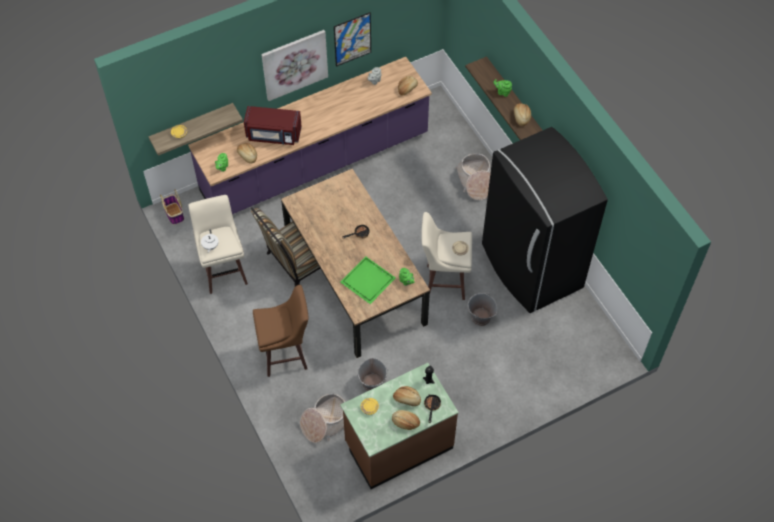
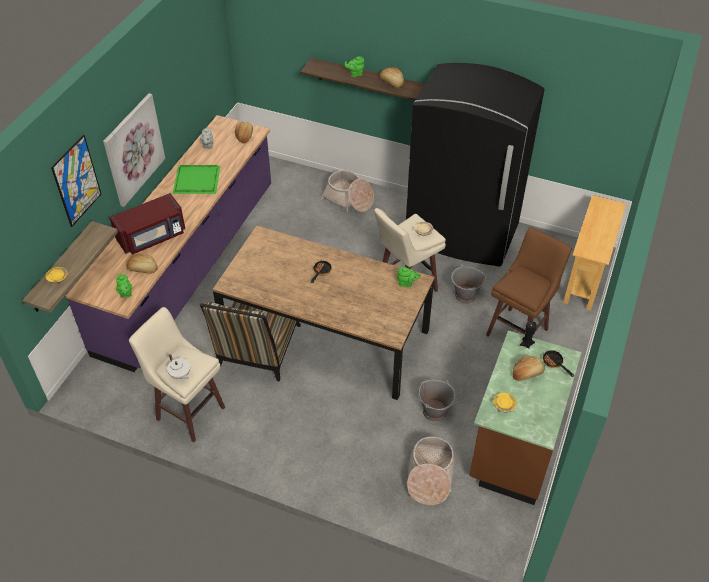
camera: 40 degrees left, 10 degrees down
basket [160,190,184,225] -> none
brown stool [253,285,308,377] -> brown stool moved to [486,227,572,337]
picture [334,12,371,67] -> picture moved to [51,135,101,227]
green tray [340,257,396,304] -> green tray moved to [173,165,220,194]
bread [392,410,420,430] -> none
none -> beige console table [563,195,626,311]

